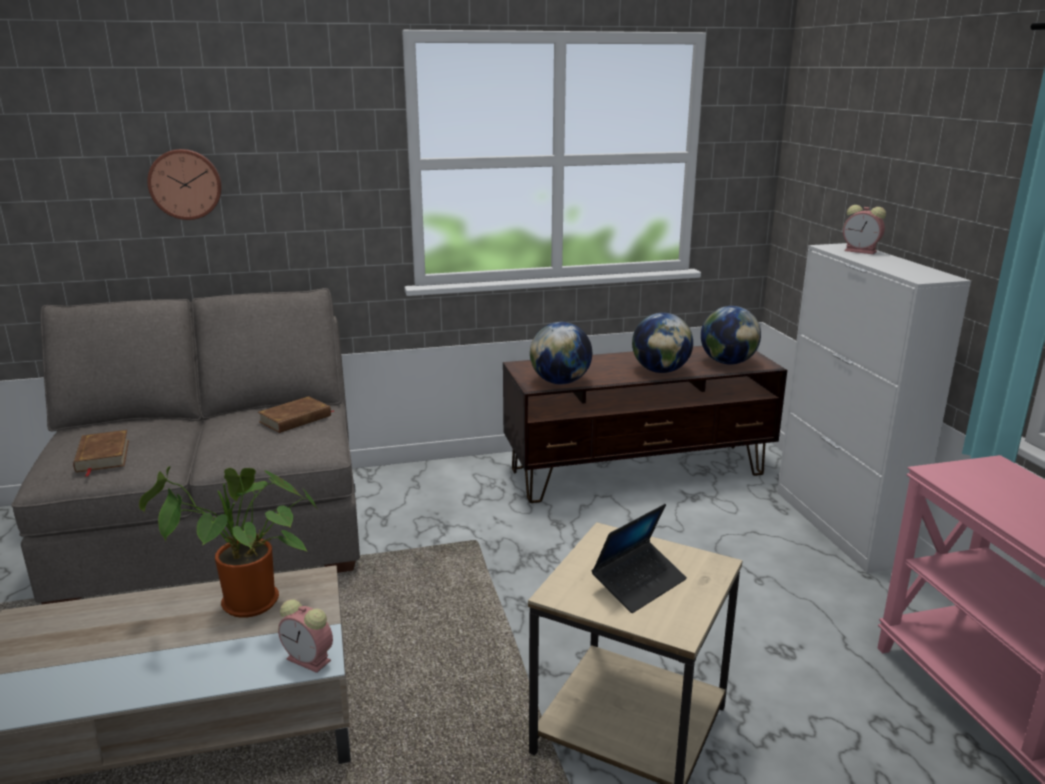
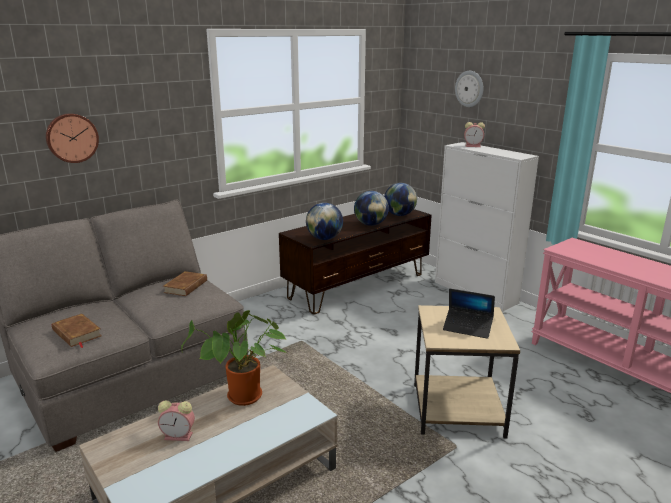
camera: 25 degrees left, 0 degrees up
alarm clock [278,599,333,673] -> alarm clock moved to [158,401,195,441]
laptop [592,504,687,613] -> laptop turned 90 degrees clockwise [443,289,495,339]
none -> wall clock [455,71,484,107]

